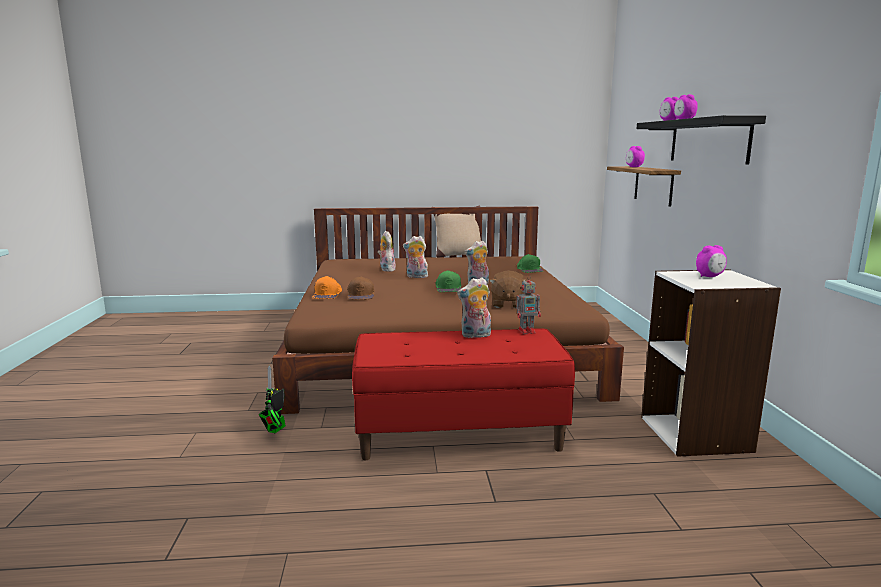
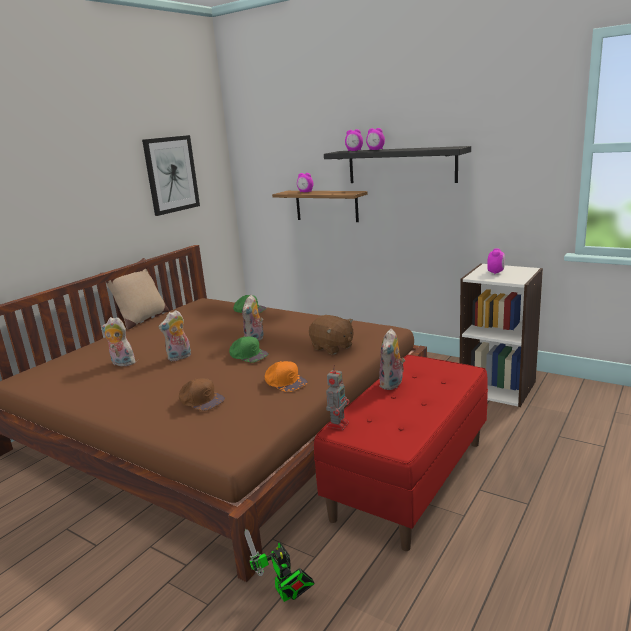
camera: 50 degrees left, 5 degrees up
orange cap [312,276,342,299] -> orange cap moved to [265,361,308,392]
toy robot [516,275,541,334] -> toy robot moved to [326,366,349,430]
none -> picture [142,135,200,216]

